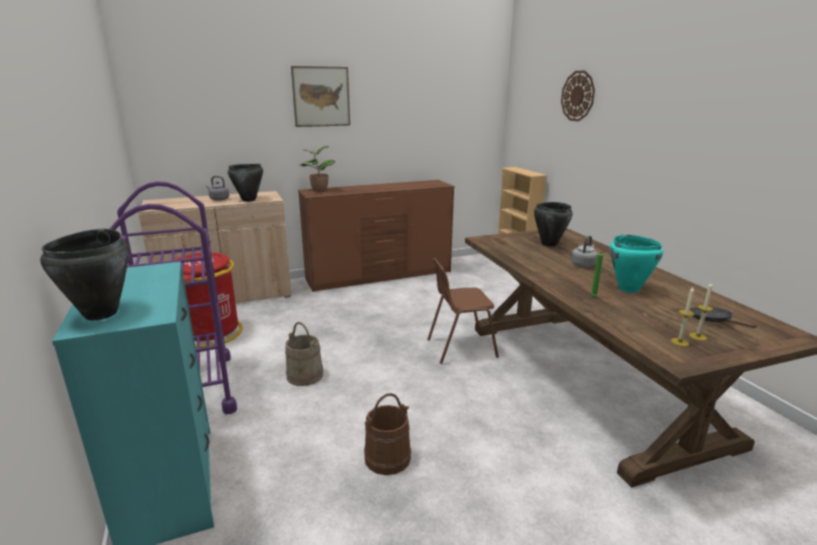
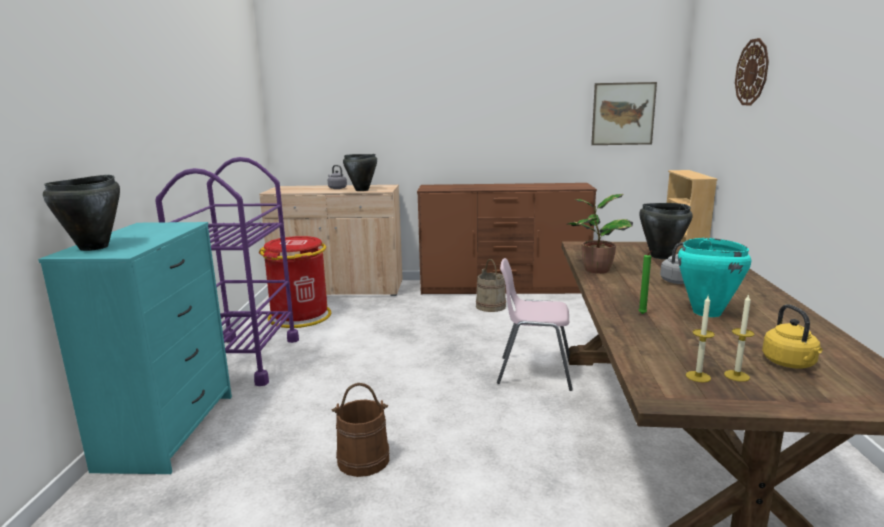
camera: 25 degrees right, 5 degrees down
beige bucket [285,322,323,386] -> beige bucket moved to [476,259,506,312]
picture [291,66,350,127] -> picture moved to [591,82,657,145]
potted plant [300,146,335,192] -> potted plant moved to [567,194,633,274]
brown chair [427,258,499,364] -> pink chair [497,258,573,391]
black frying pan [690,307,757,328] -> yellow kettle [762,304,823,369]

